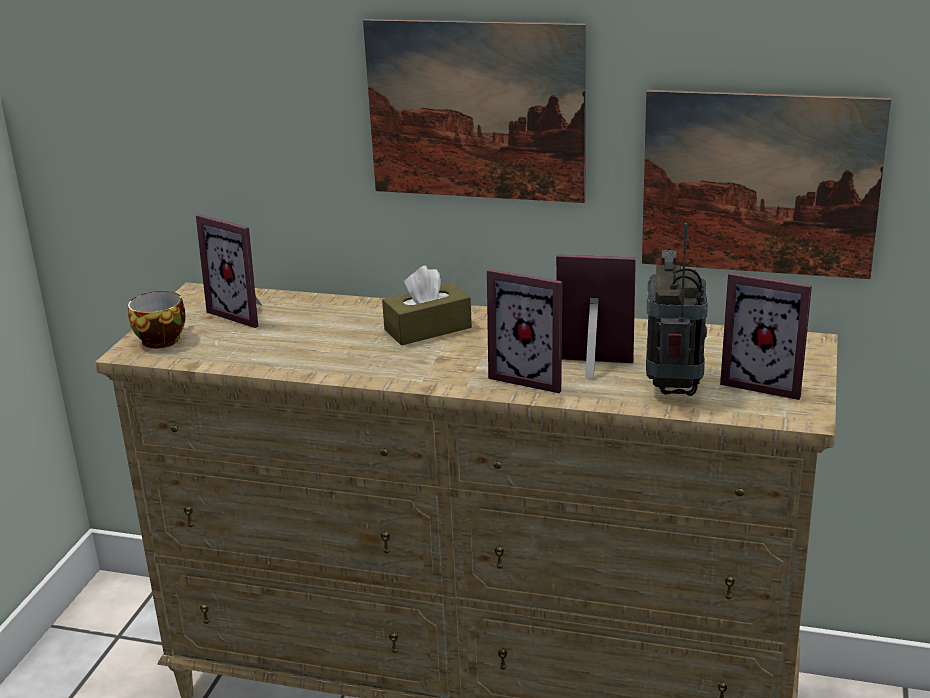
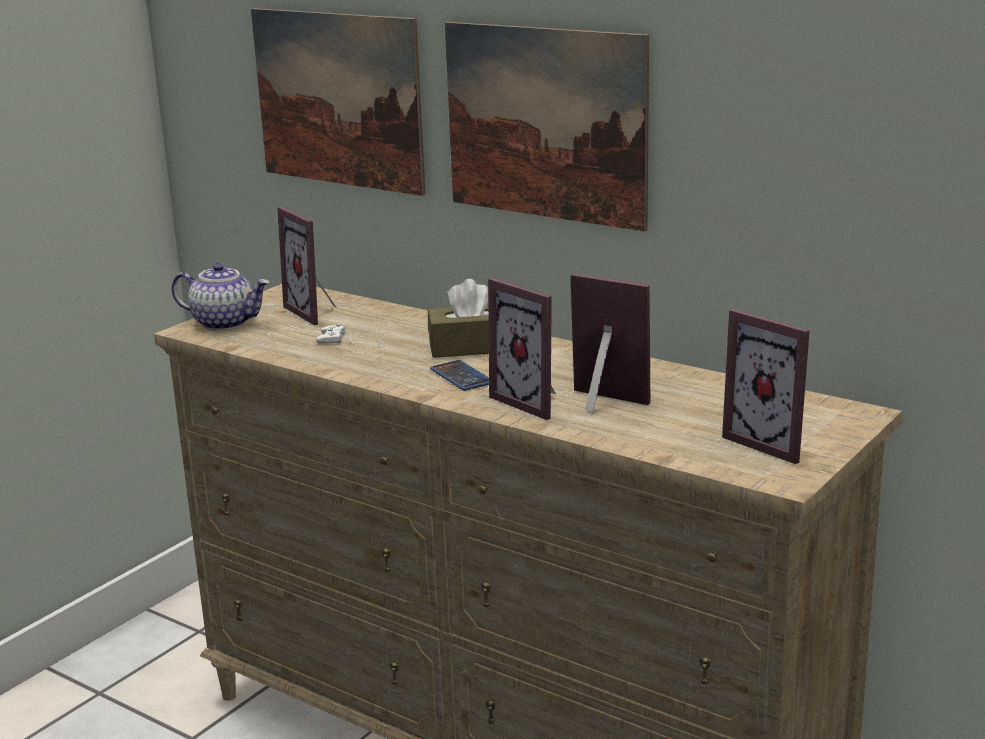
camera: 20 degrees right, 5 degrees down
cup [128,291,186,348] -> teapot [172,263,270,331]
picture [642,90,891,279] -> picture moved to [251,8,426,196]
radio [646,223,708,396] -> none
none -> white game controller [316,320,390,348]
none -> phone [430,360,489,391]

